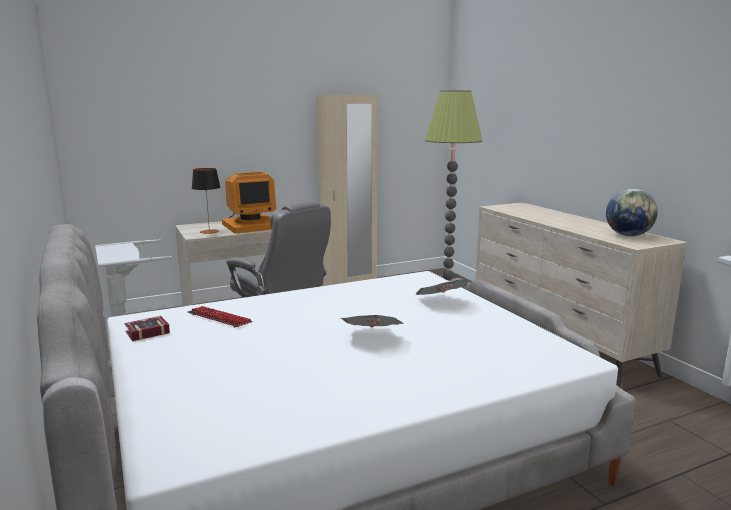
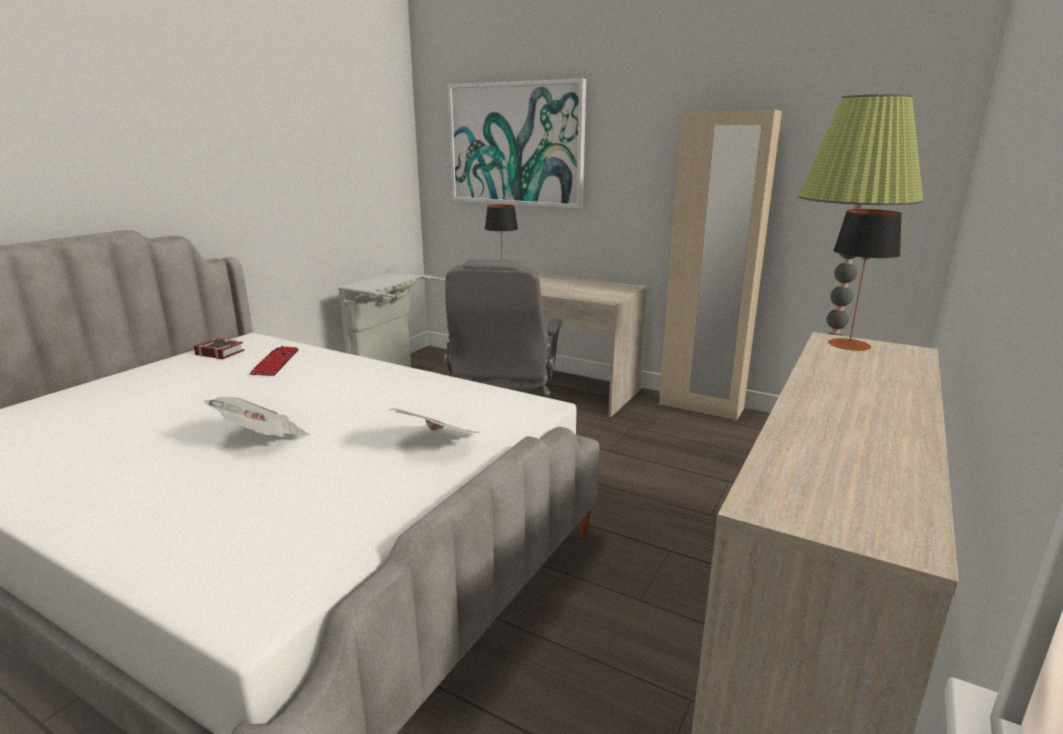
camera: 55 degrees right, 5 degrees up
monitor [222,172,276,234] -> none
globe [606,189,658,236] -> none
none -> picture [447,79,586,208]
none -> table lamp [828,209,902,351]

